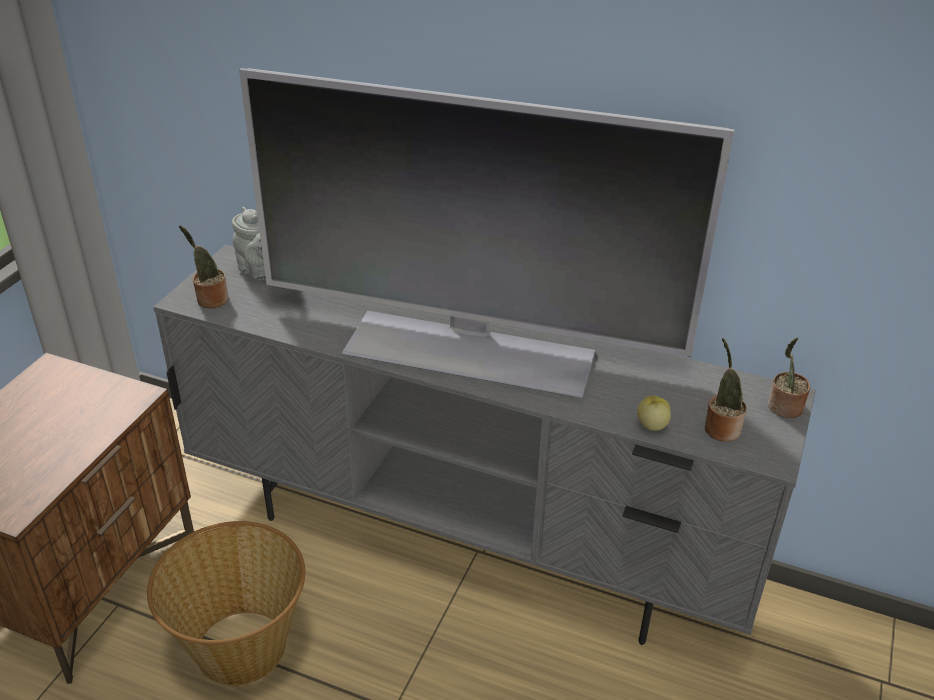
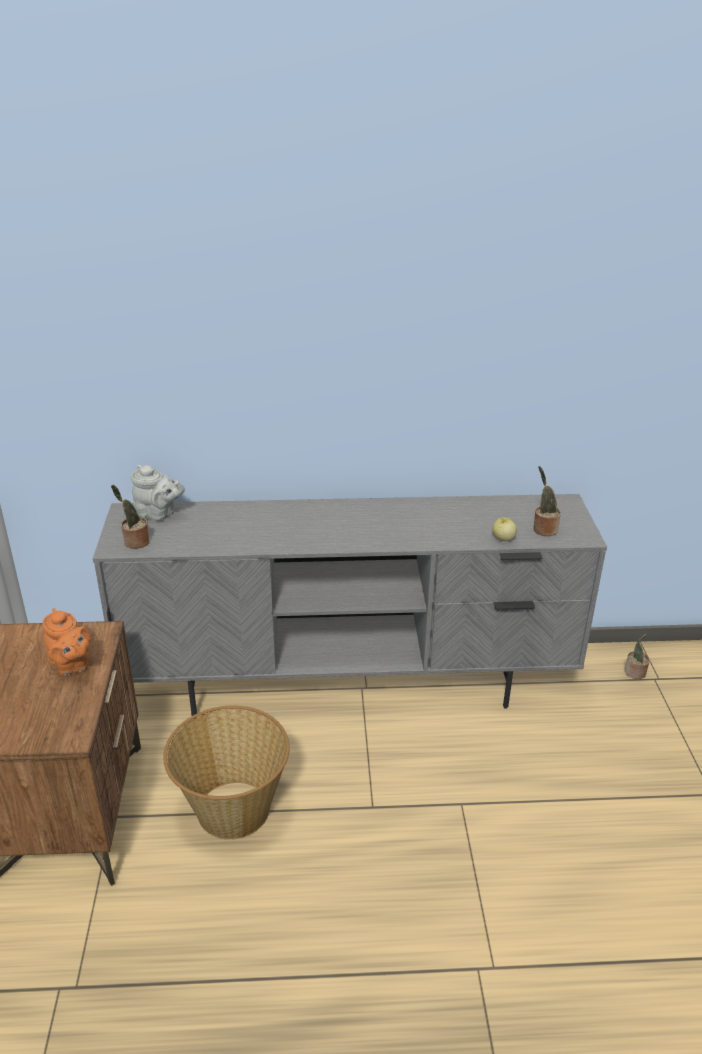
camera: 25 degrees left, 5 degrees down
television [239,68,734,398] -> none
potted plant [768,338,810,418] -> potted plant moved to [625,634,650,679]
none -> orange teapot [42,608,91,676]

